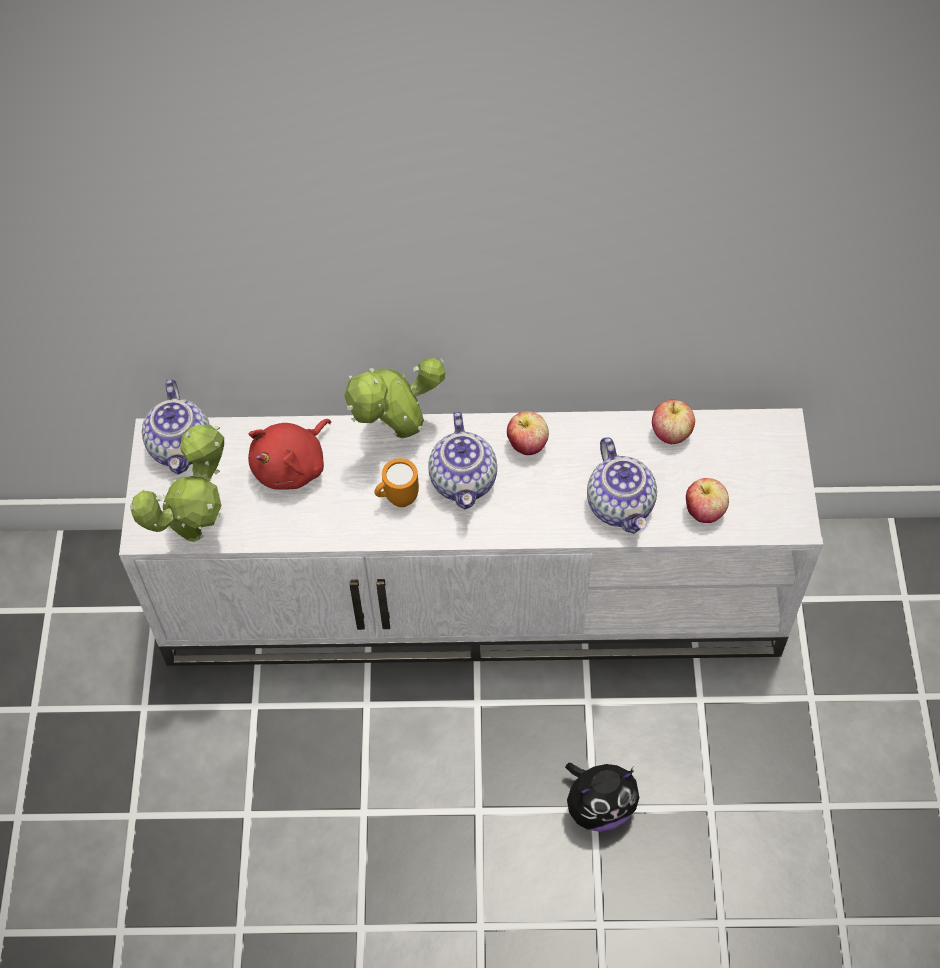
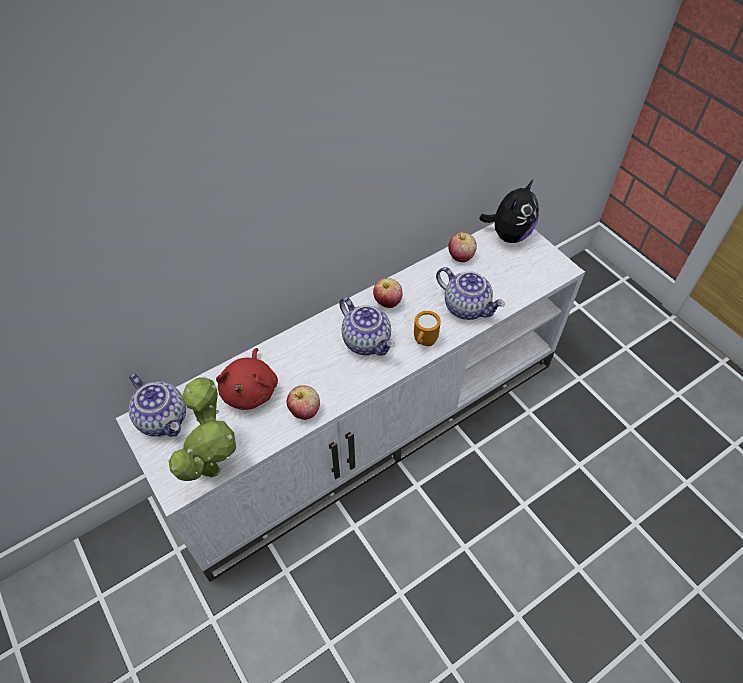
camera: 35 degrees left, 5 degrees down
potted plant [344,358,445,439] -> none
orange mug [374,458,419,507] -> orange mug moved to [414,311,441,346]
plush toy [565,763,639,832] -> plush toy moved to [479,179,539,243]
apple [686,478,729,523] -> apple moved to [286,385,320,420]

